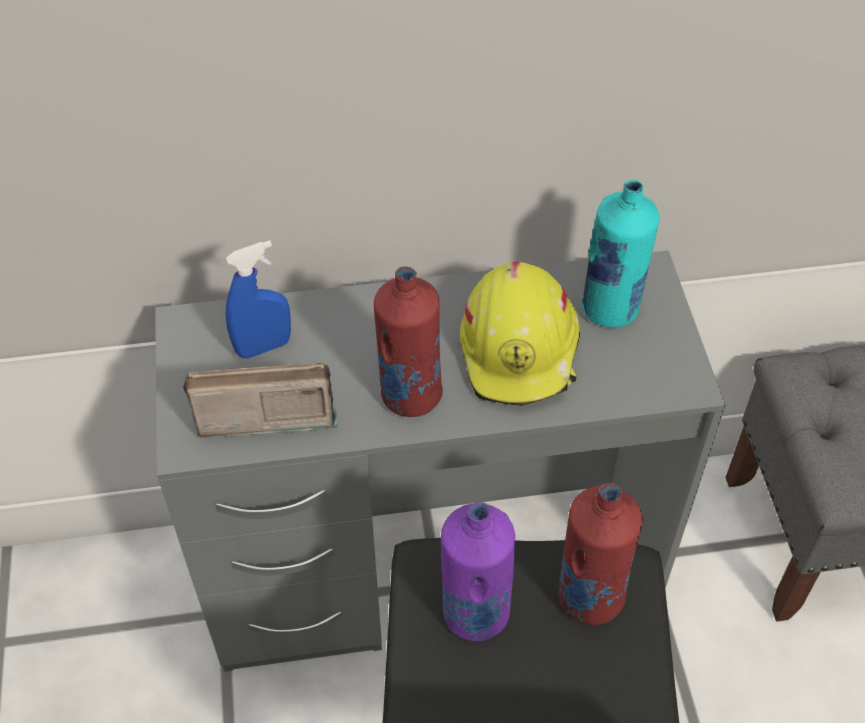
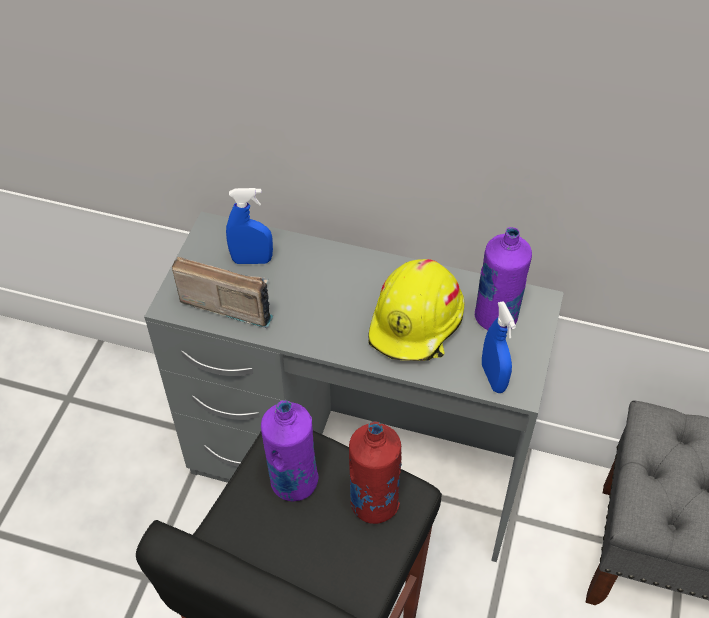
camera: 25 degrees right, 0 degrees up
red bottle [374,266,443,417] -> none
turquoise bottle [581,180,659,328] -> purple bottle [475,227,532,331]
none -> blue spray bottle [482,301,516,393]

